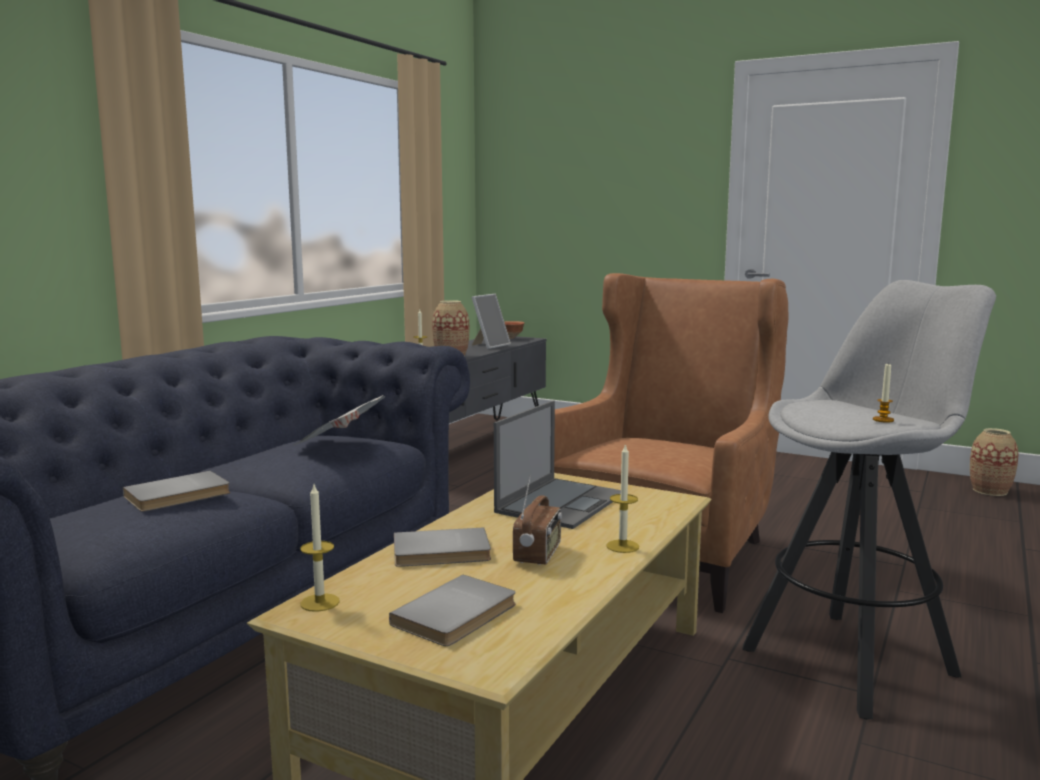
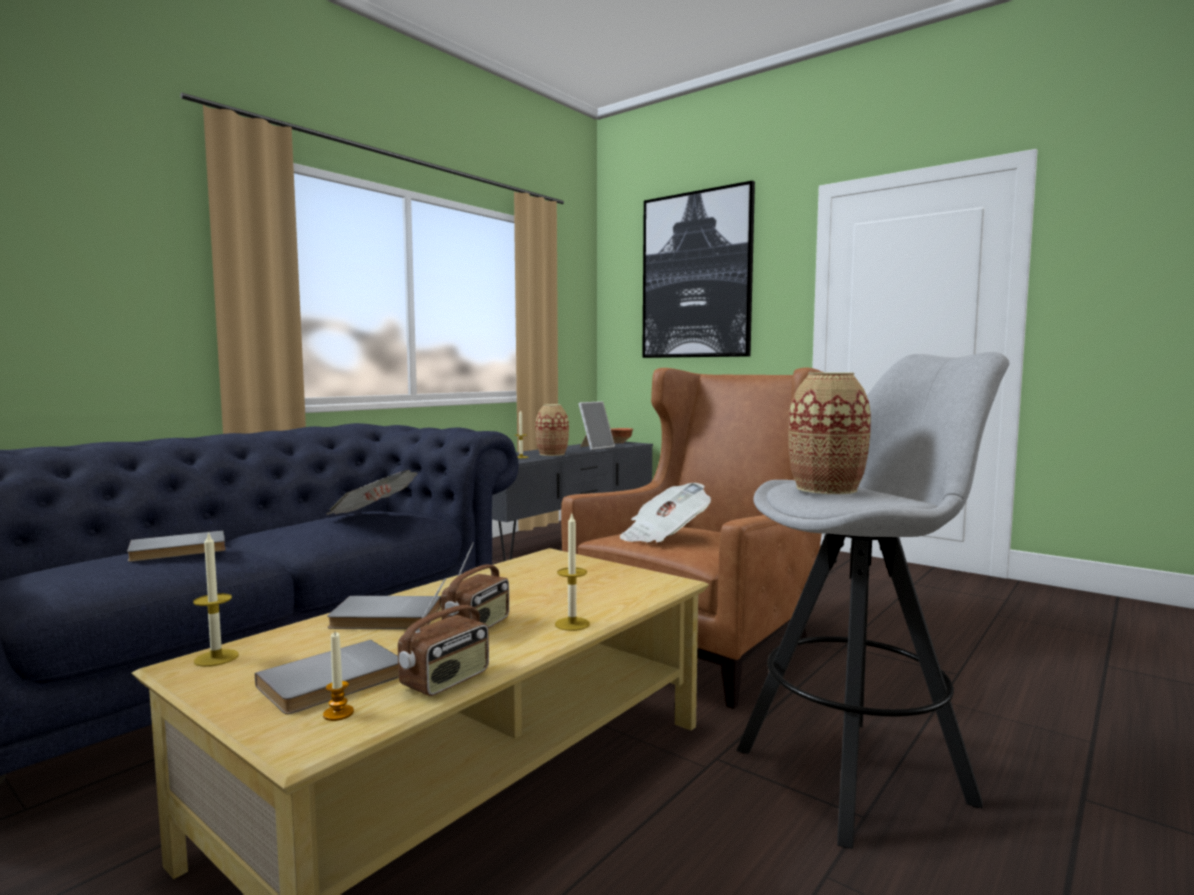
camera: 10 degrees right, 5 degrees down
laptop [494,401,621,529] -> none
candle [873,362,894,423] -> candle moved to [323,632,354,721]
vase [970,428,1019,496] -> vase moved to [788,373,871,494]
none -> radio [398,578,489,696]
none -> newspaper [620,483,711,542]
none -> picture [642,181,755,358]

